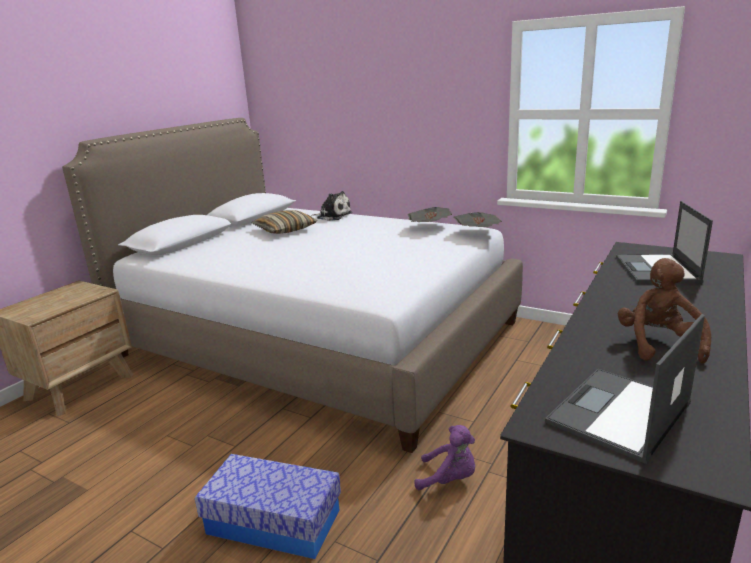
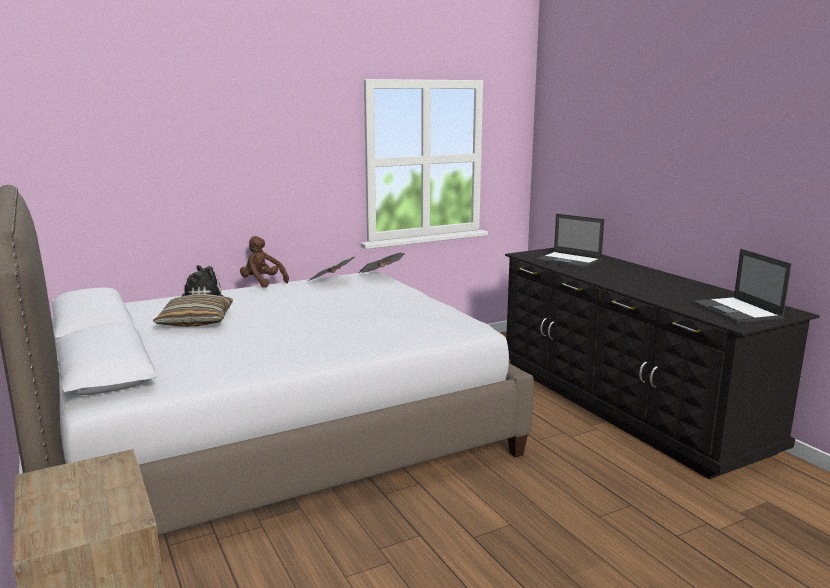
camera: 60 degrees left, 5 degrees down
storage box [195,454,341,559] -> none
purple plush toy [414,425,475,490] -> none
brown plush toy [618,258,711,364] -> brown plush toy moved to [240,236,289,288]

